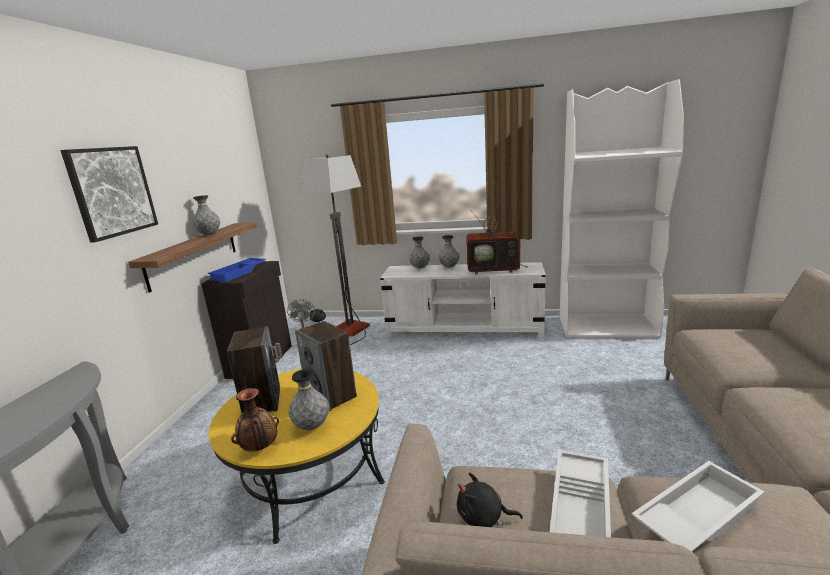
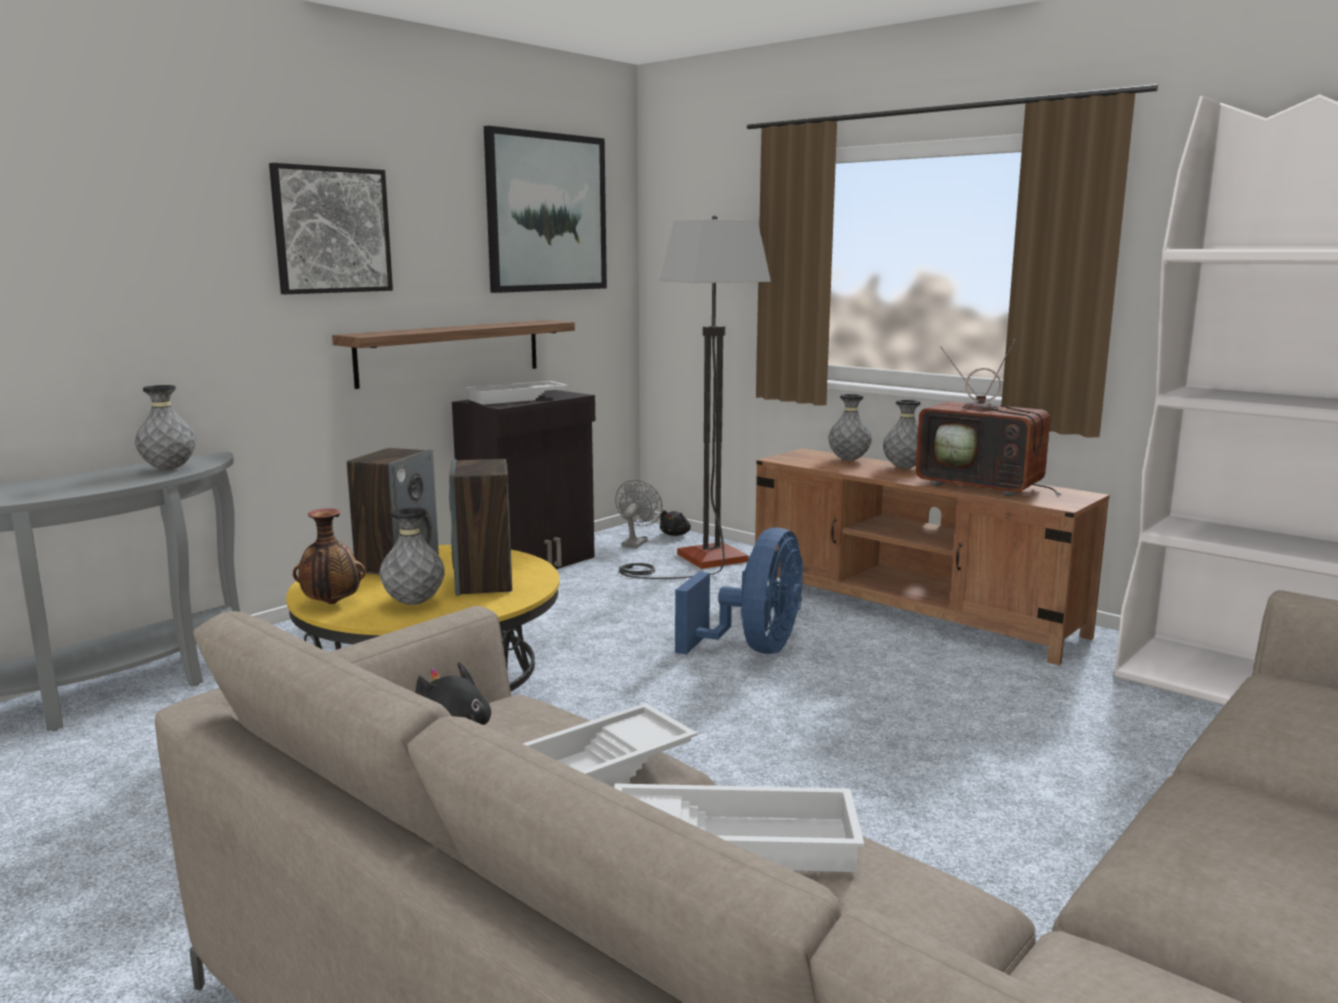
camera: 30 degrees right, 5 degrees down
grey vase [192,195,220,235] -> grey vase moved to [135,385,196,470]
blue tray [208,258,266,282] -> white tray [466,381,568,405]
white tv stand [380,262,546,339] -> brown tv stand [755,448,1110,666]
none -> picture [484,126,607,293]
none -> blue fan [675,528,803,655]

